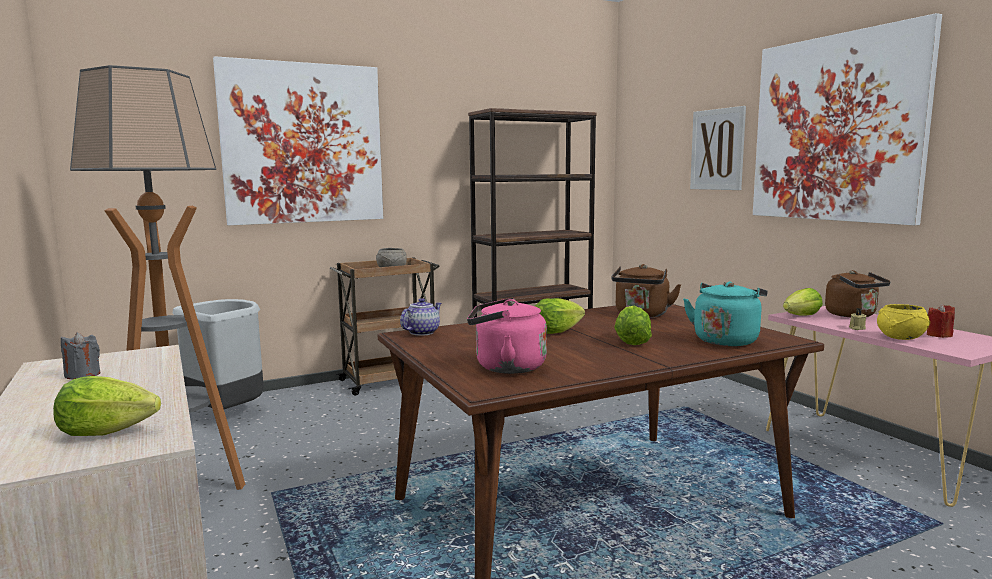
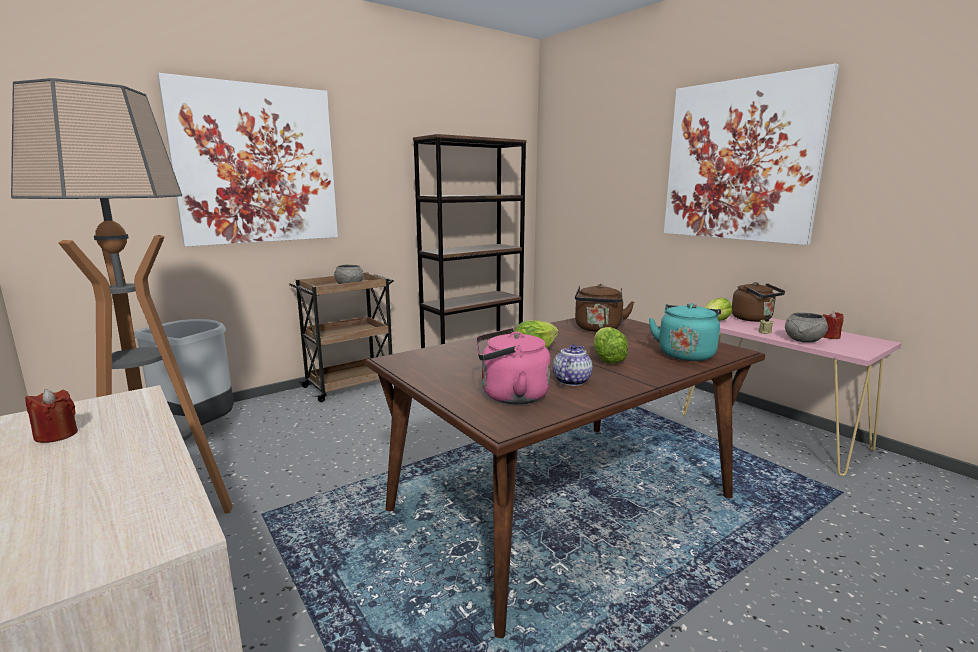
camera: 10 degrees left, 5 degrees up
lettuce [53,376,161,436] -> none
grey candle [61,332,101,379] -> red candle [25,389,78,443]
teapot [400,298,441,336] -> teapot moved to [553,344,592,386]
picture [690,106,746,190] -> none
yellow bowl [877,304,930,340] -> grey bowl [785,313,828,343]

